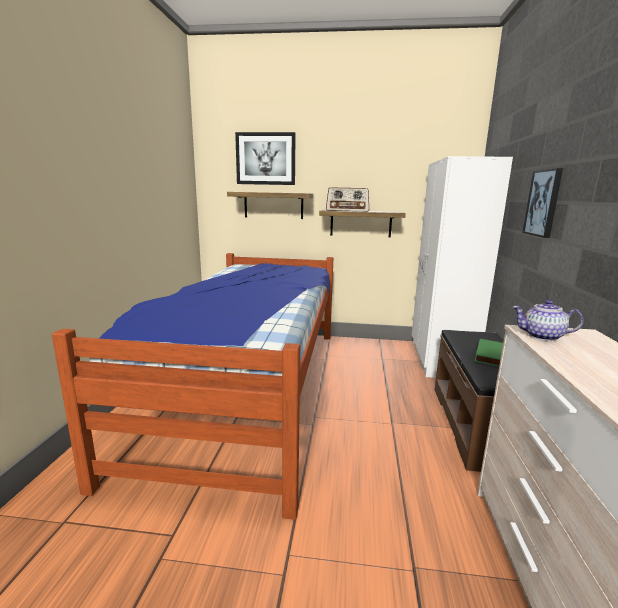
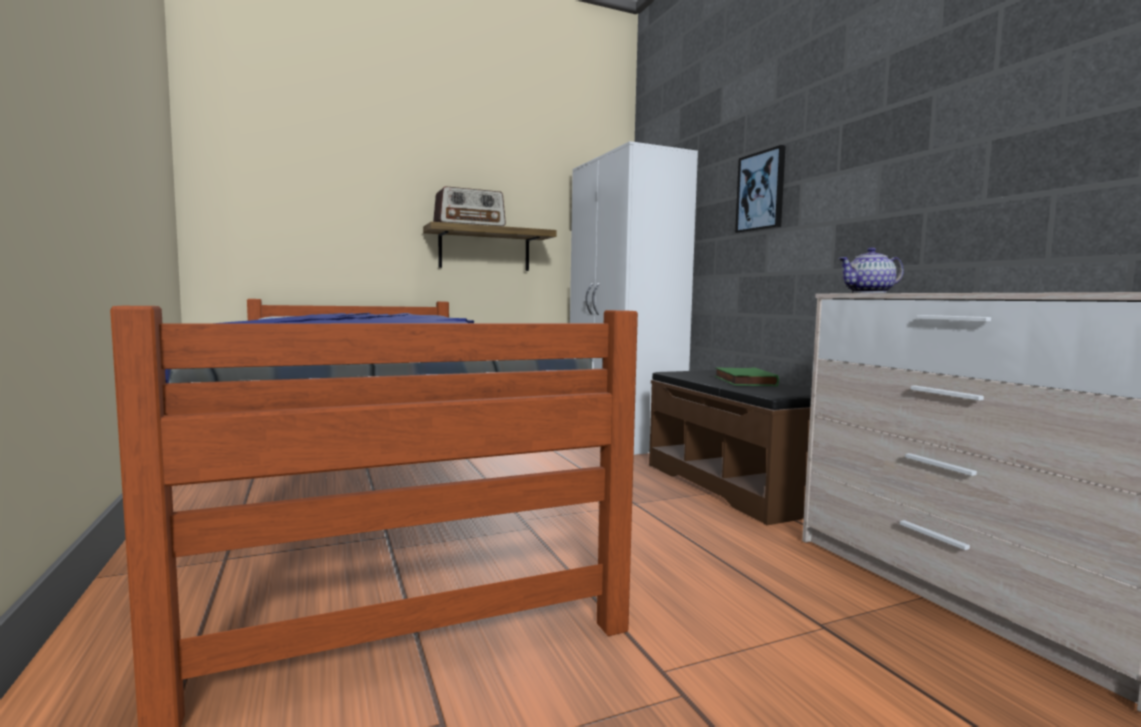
camera: 30 degrees left, 10 degrees down
shelf [227,192,313,219] -> none
picture [235,132,296,185] -> none

